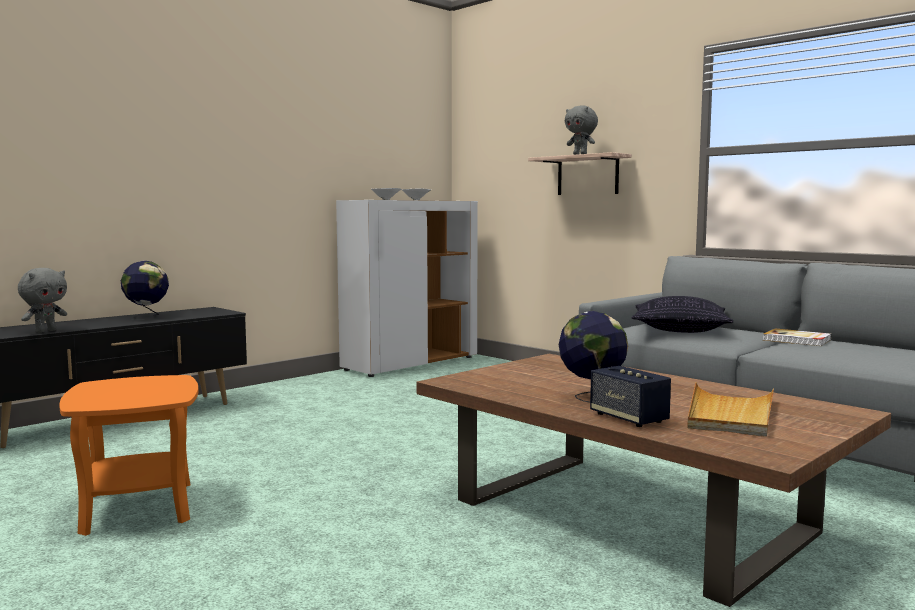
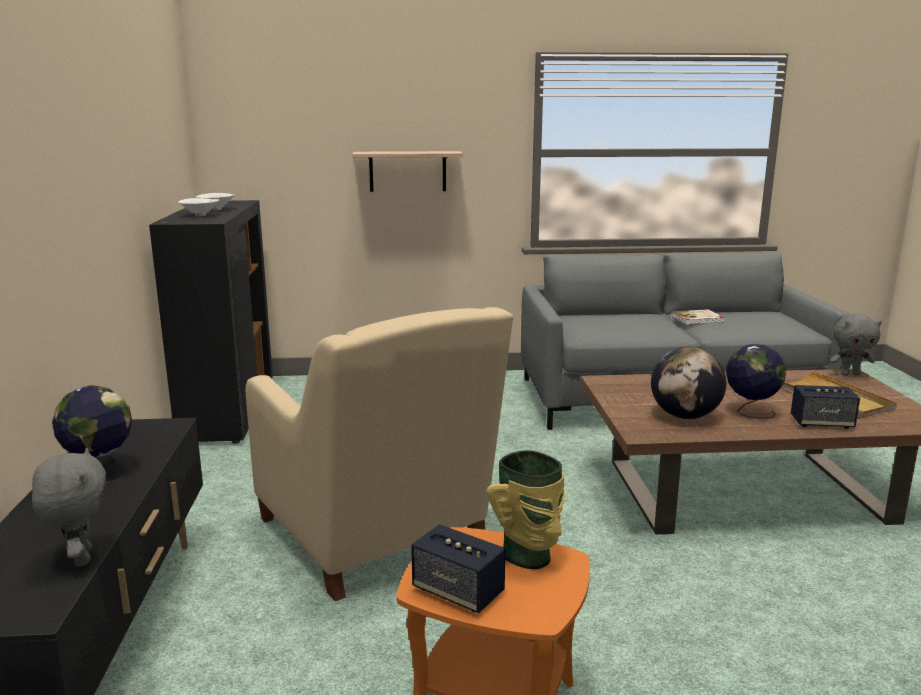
camera: 50 degrees left, 10 degrees up
white cabinet [336,200,478,377] -> black cabinet [149,200,273,444]
grey plush toy [565,105,598,155] -> grey plush toy moved to [830,314,882,376]
pillow [632,296,733,333] -> none
none -> beige armchair [246,307,513,601]
none -> speaker [411,524,505,613]
none -> vase [486,450,565,569]
none -> globe [651,347,726,419]

